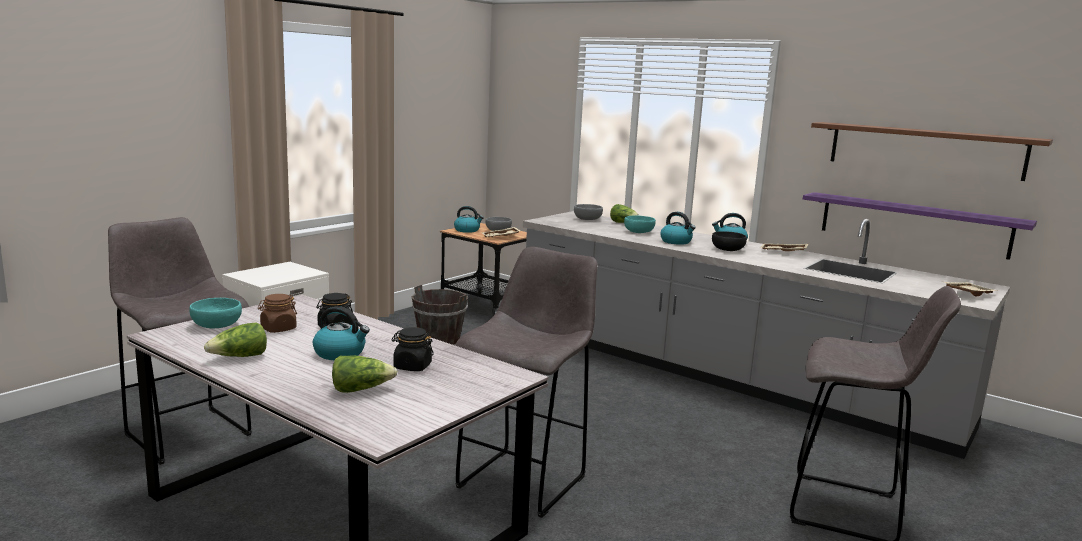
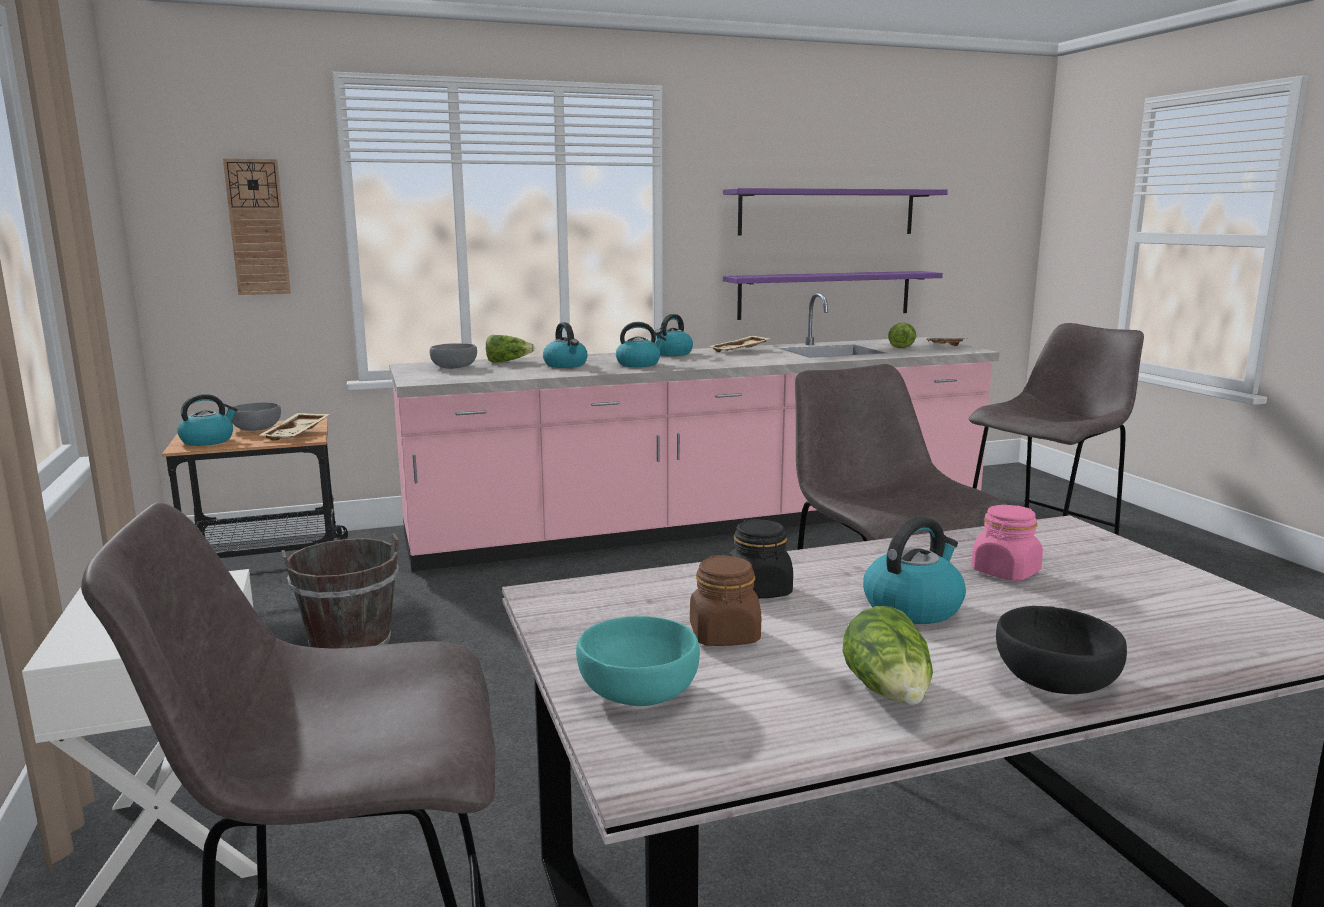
camera: 55 degrees left, 0 degrees up
lettuce [332,355,398,393] -> lettuce moved to [888,323,916,348]
black jar [392,327,434,371] -> pink jar [971,505,1043,581]
grey counter [523,211,1010,459] -> pink counter [389,293,1000,572]
turquoise bowl [624,215,656,233] -> kettle [543,322,588,368]
black bowl [712,231,747,251] -> black bowl moved to [996,606,1127,694]
brown shelf [811,122,1053,181] -> purple shelf [723,188,948,236]
none -> wall clock [223,158,291,295]

